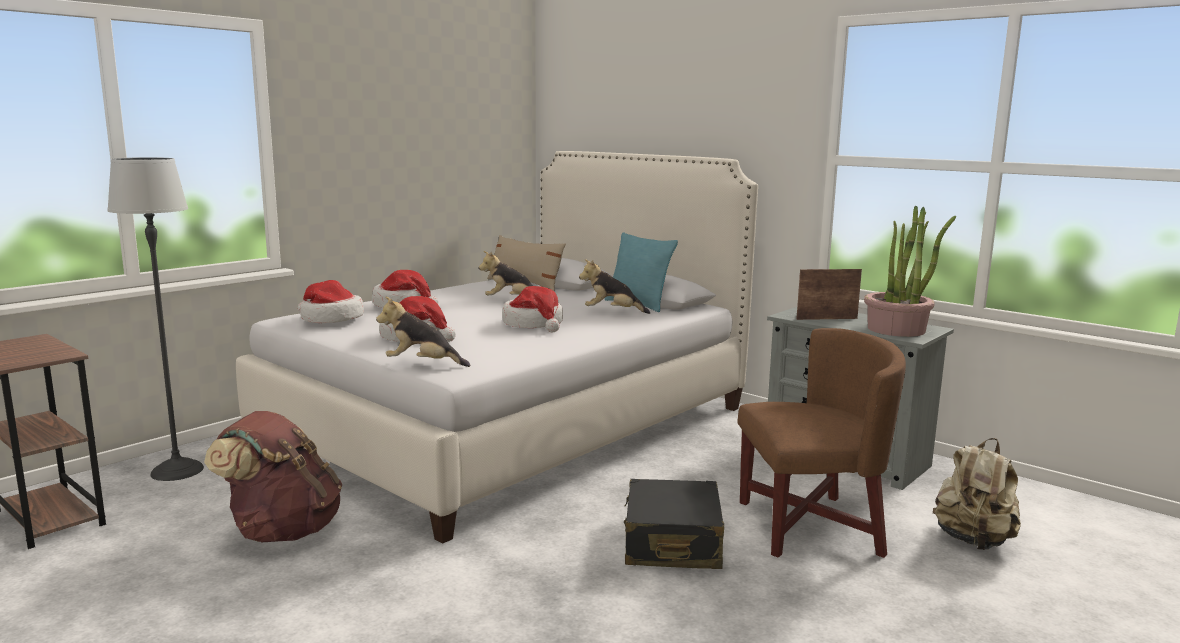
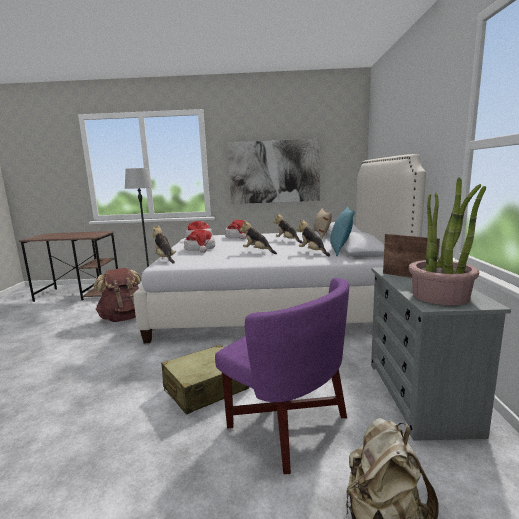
camera: 50 degrees right, 0 degrees up
hat [502,286,563,332] -> plush toy [240,221,277,254]
black suitcase [624,479,724,569] -> beige suitcase [161,345,249,415]
brown armchair [737,328,906,558] -> purple armchair [215,278,349,474]
none -> picture [228,139,320,204]

